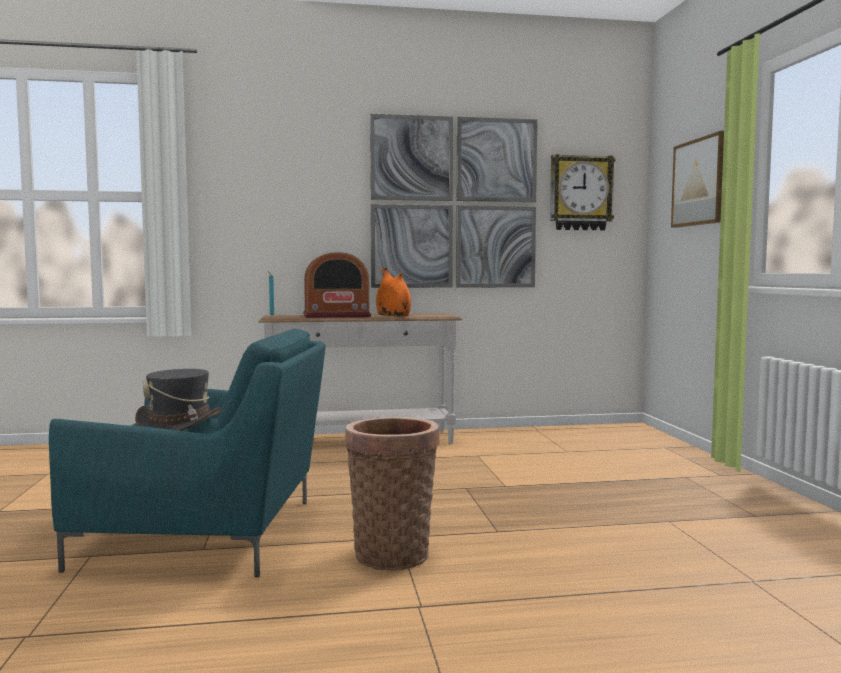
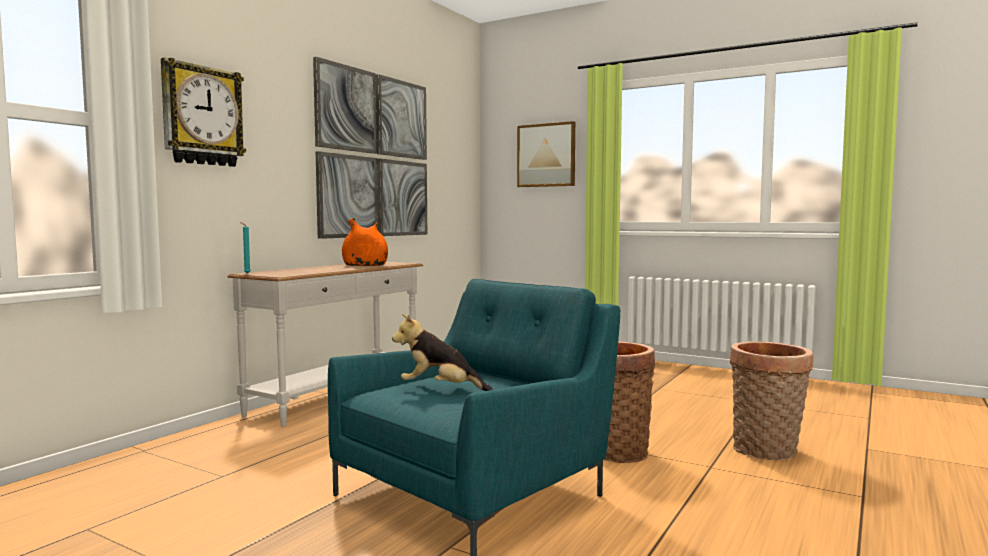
camera: 50 degrees left, 0 degrees up
grey hat [135,369,221,431] -> plush toy [392,314,493,391]
radio [303,253,371,318] -> none
wall clock [550,154,616,230] -> wall clock moved to [161,57,246,167]
none -> basket [730,341,813,460]

